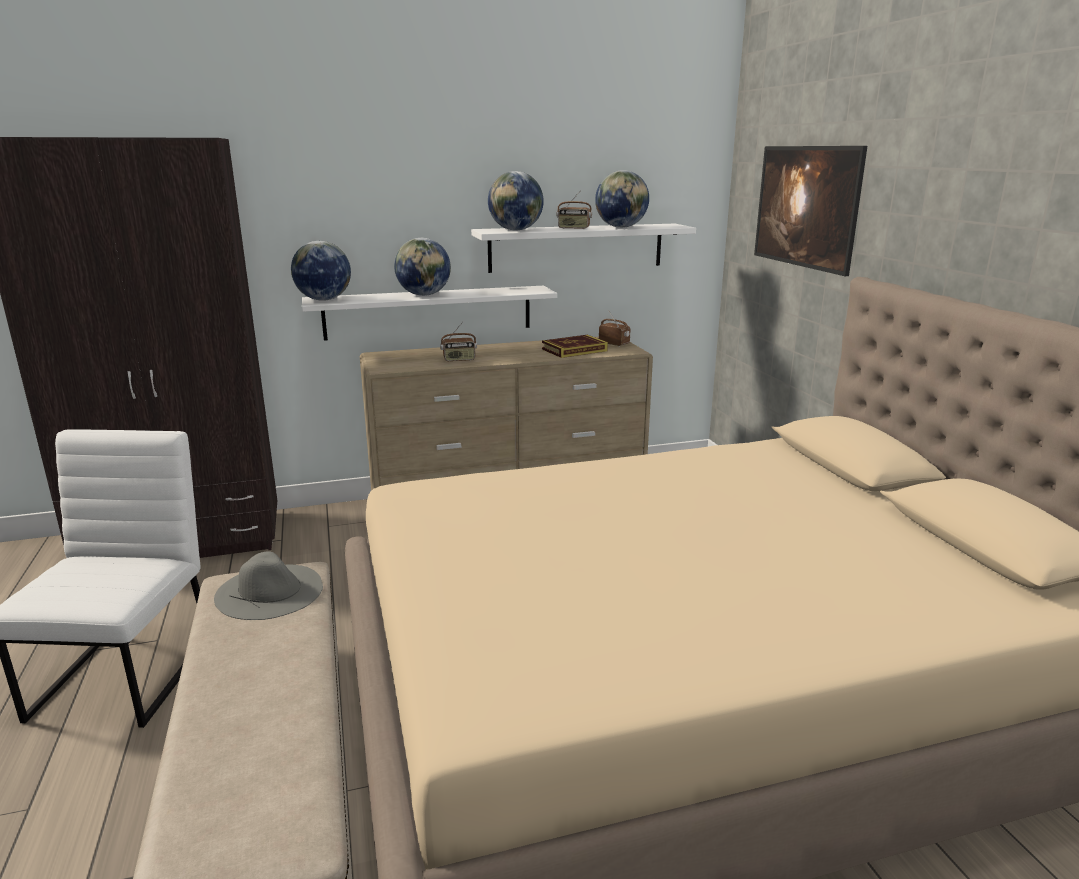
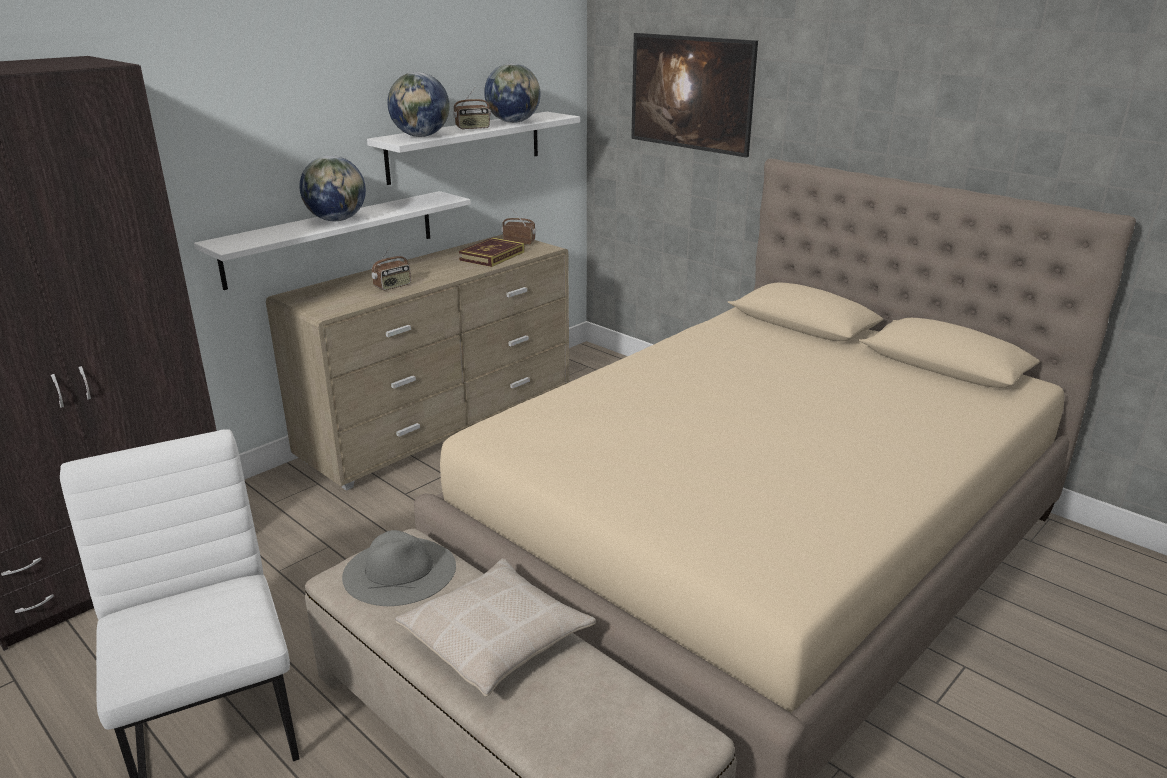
camera: 30 degrees left, 5 degrees up
globe [291,241,351,301] -> none
none -> beige pillow [395,558,596,697]

